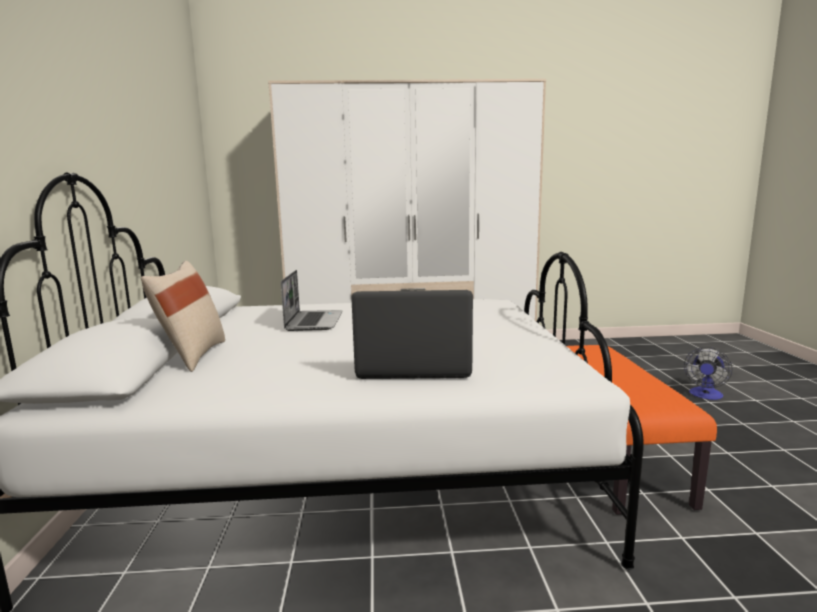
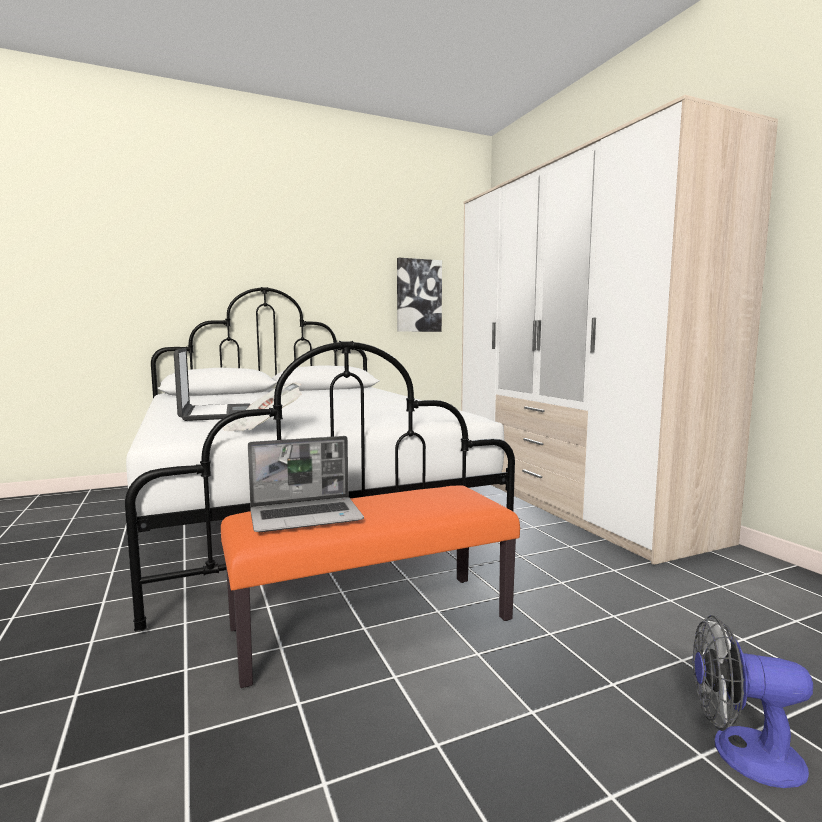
camera: 70 degrees right, 5 degrees down
beige pillow [141,261,225,372] -> none
laptop [281,270,343,331] -> laptop moved to [248,436,364,532]
none -> newspaper [223,383,302,431]
none -> picture [397,258,442,332]

